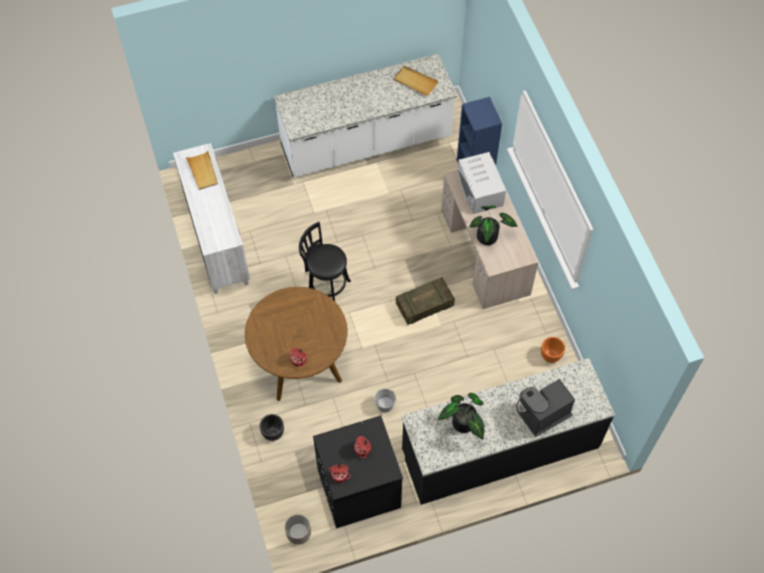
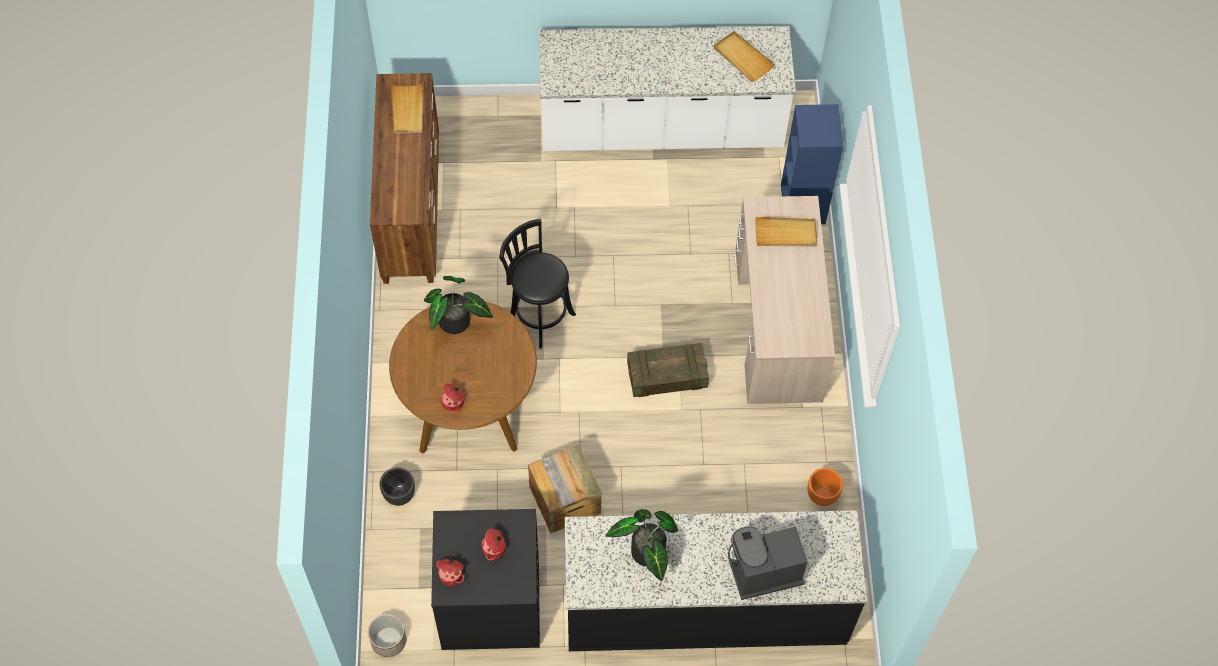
camera: 15 degrees right, 0 degrees up
white dresser [173,143,250,294] -> brown dresser [370,73,439,284]
white bucket [374,388,396,413] -> crate [528,445,602,533]
white microwave [457,152,506,214] -> beige tray [755,217,817,247]
potted plant [469,205,518,245] -> potted plant moved to [424,276,493,334]

